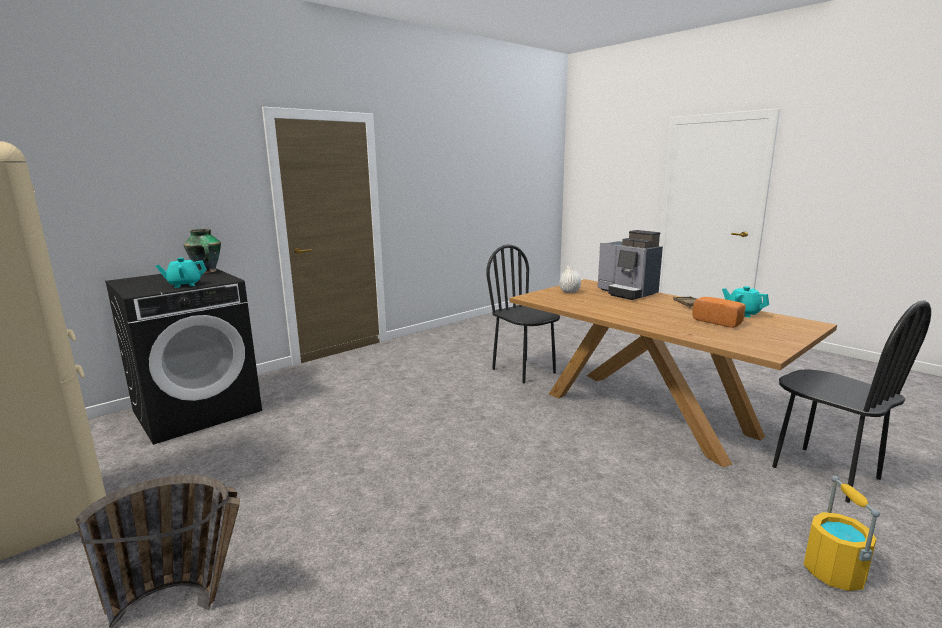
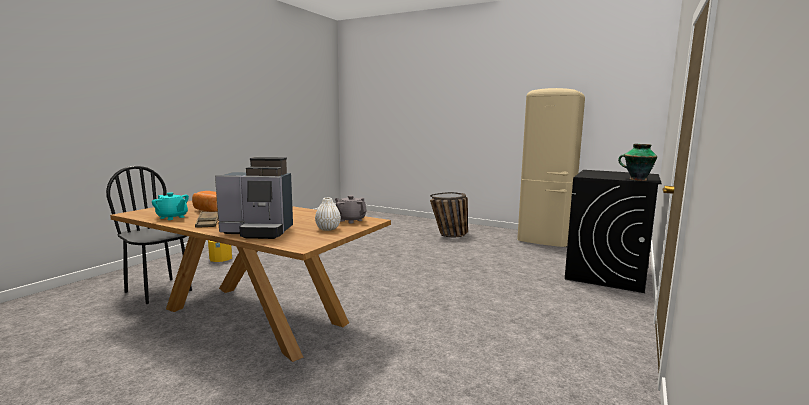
camera: 160 degrees right, 5 degrees down
turquoise teapot [156,258,207,288] -> none
black chair [486,245,560,383] -> none
coffee machine [598,230,663,300] -> coffee machine turned 150 degrees clockwise [215,157,293,239]
none -> grey teapot [335,195,367,223]

